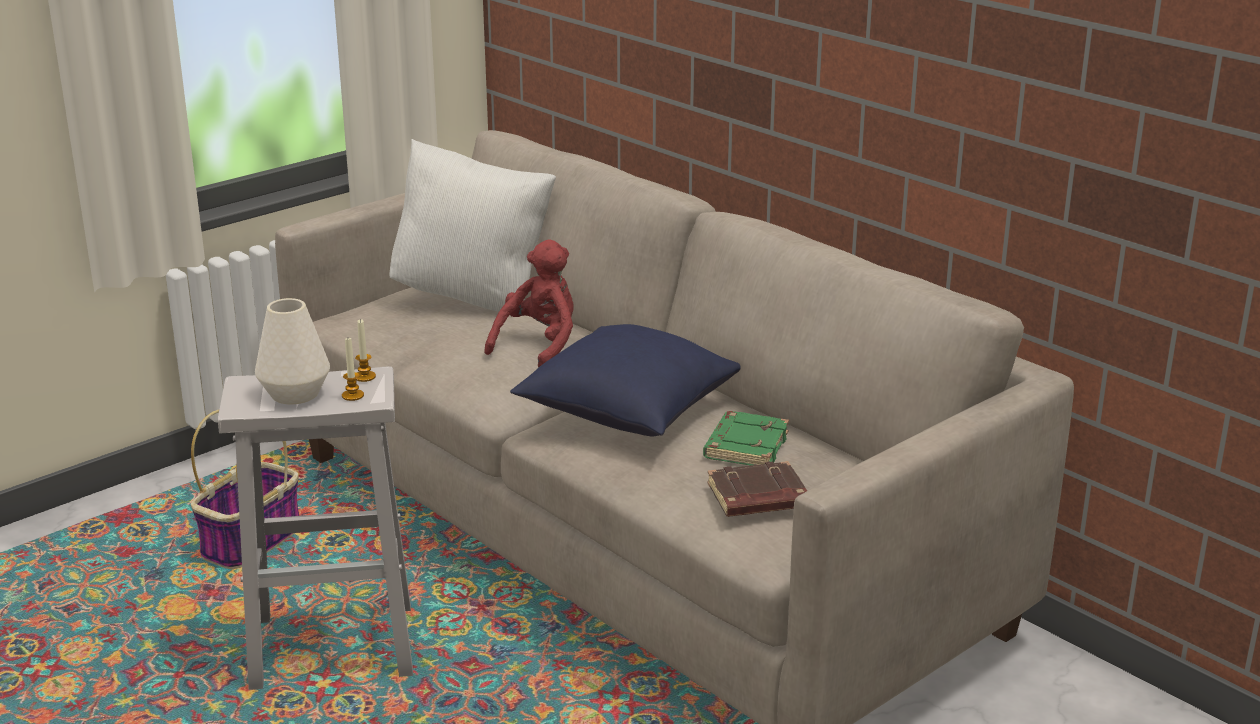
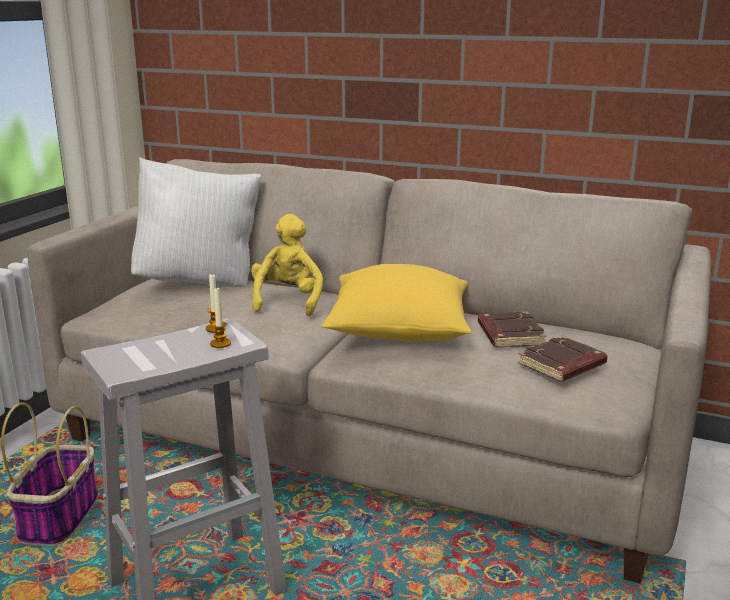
camera: 25 degrees left, 5 degrees down
white vase [255,298,330,404] -> none
red plush toy [484,239,574,368] -> yellow plush toy [251,214,323,316]
blue pillow [510,324,741,436] -> yellow pillow [322,264,471,341]
green book [703,411,789,465] -> brown book [478,312,547,348]

